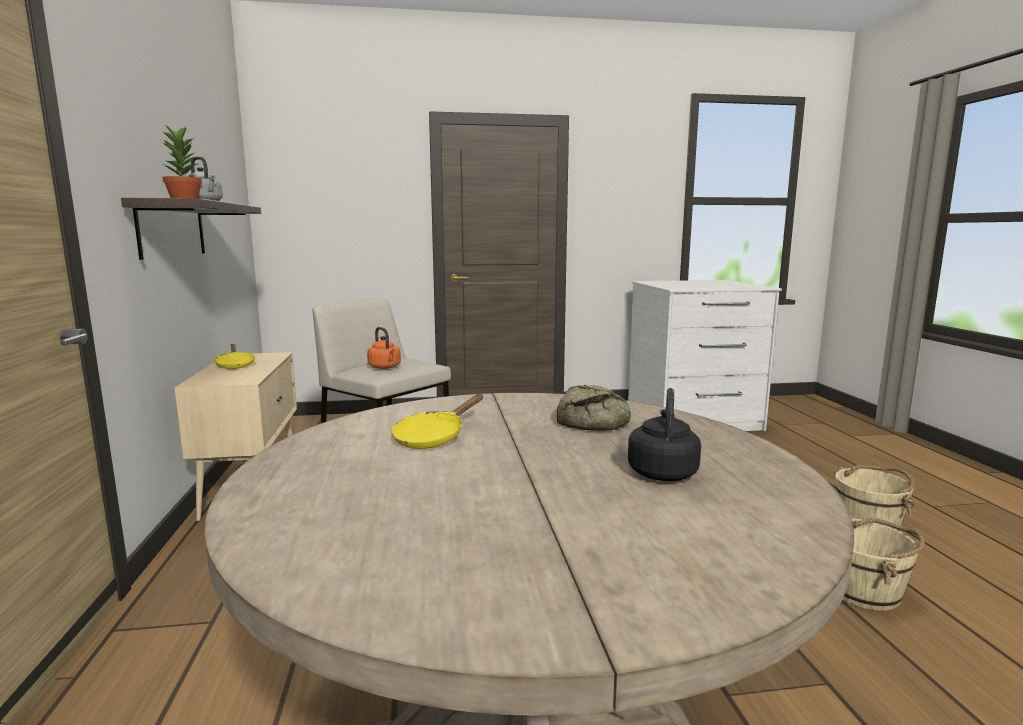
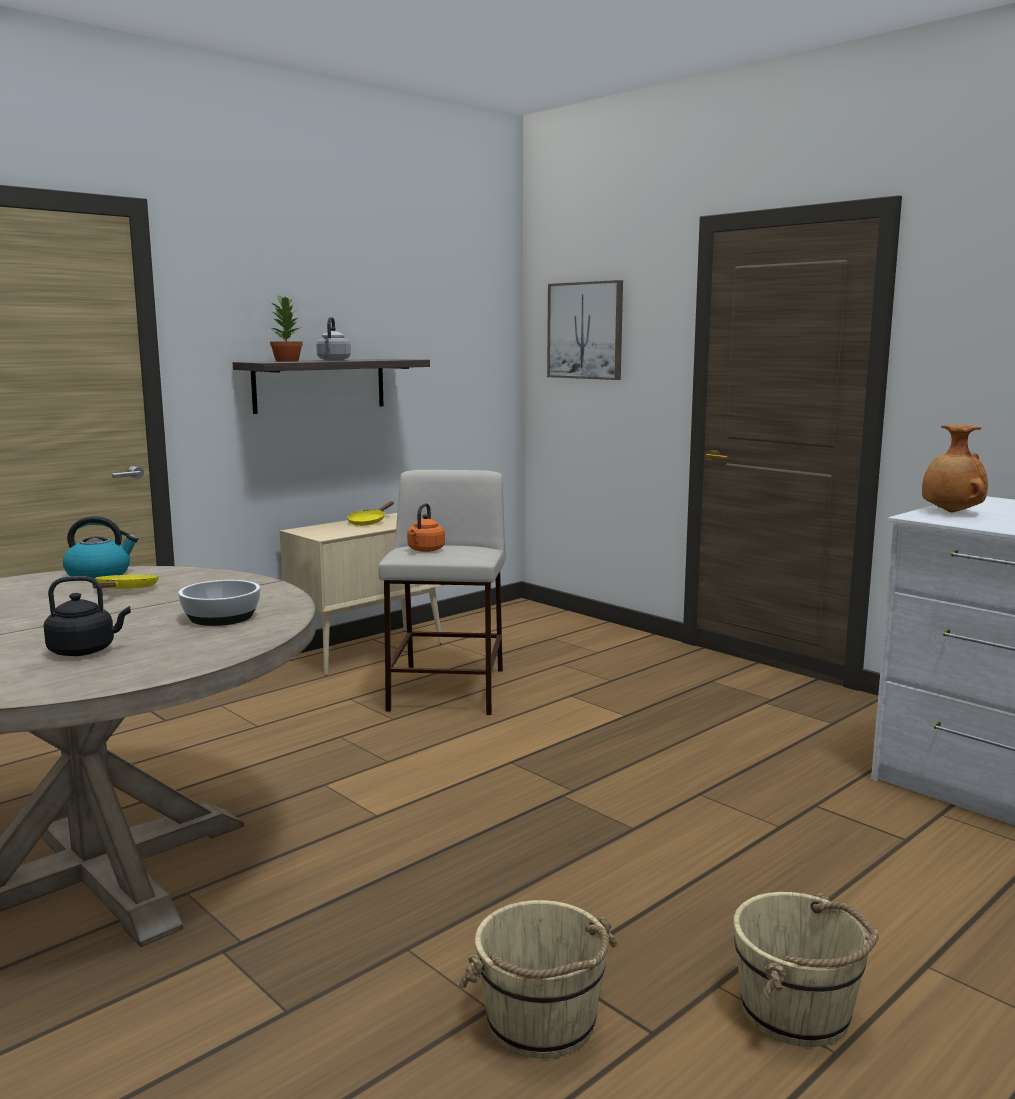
camera: 55 degrees right, 0 degrees up
yellow frying pan [391,394,483,449] -> yellow frying pan turned 90 degrees clockwise [92,575,159,589]
bread [557,385,631,431] -> bowl [178,580,260,626]
none -> kettle [63,516,138,579]
none -> picture [547,280,623,380]
none -> brown vase [922,425,988,513]

